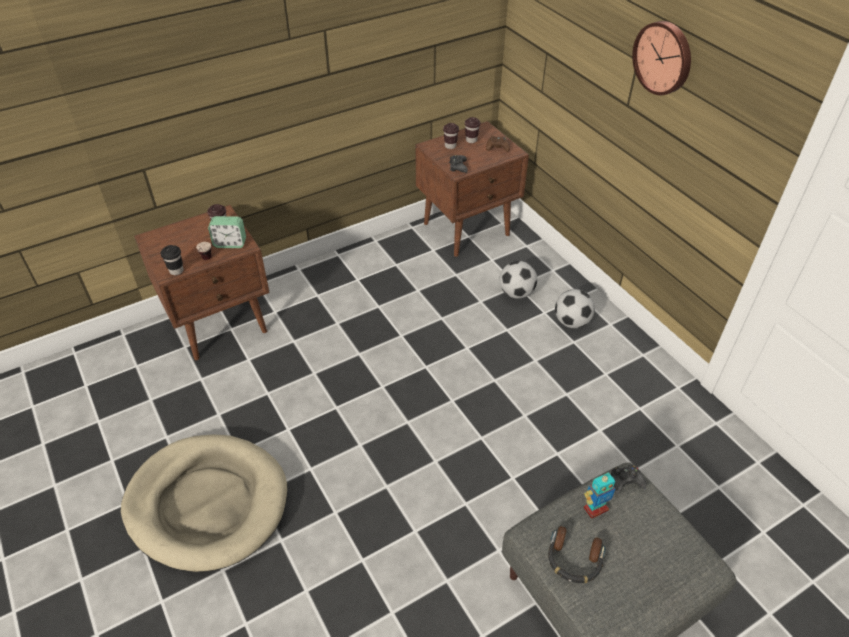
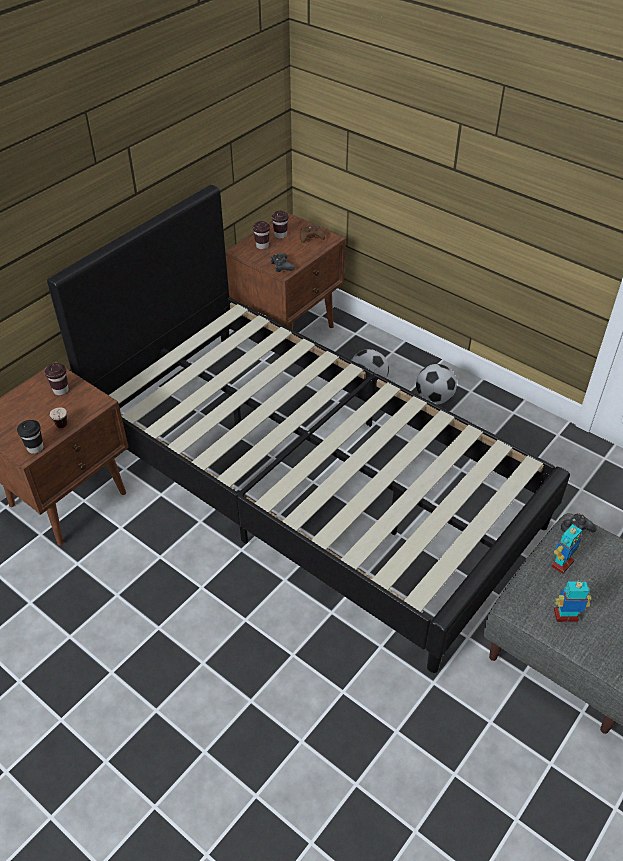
camera: 20 degrees left, 0 degrees up
beige dog bed [121,434,287,572] -> none
alarm clock [208,216,246,248] -> none
headphones [548,526,606,583] -> toy robot [554,580,591,622]
wall clock [632,21,691,95] -> none
none -> black bed [47,185,570,673]

